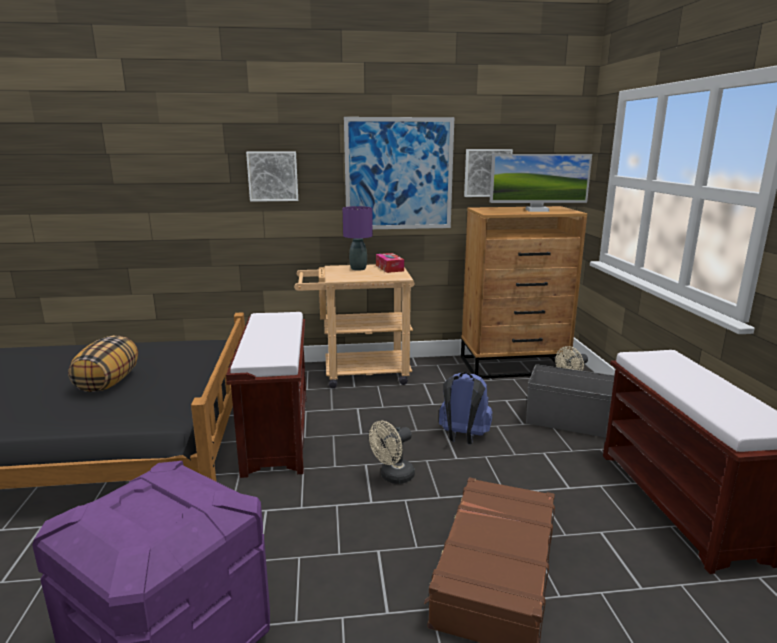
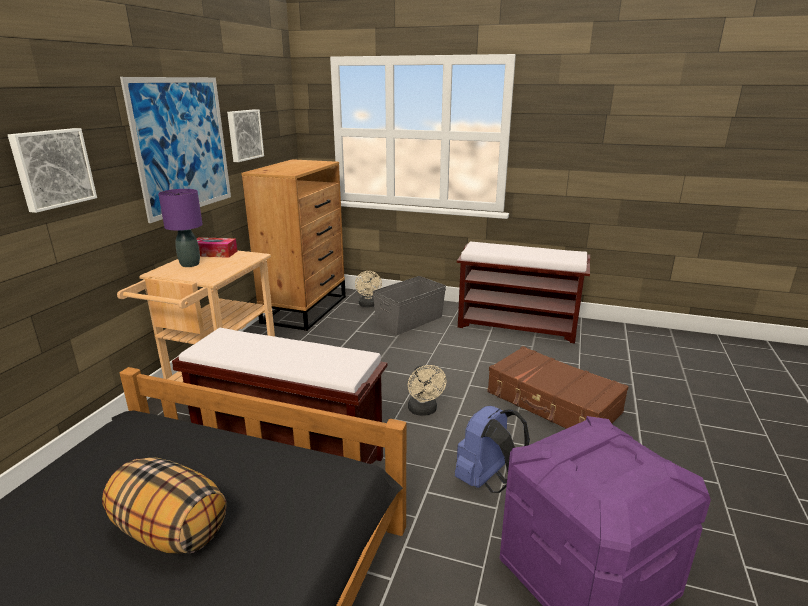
camera: 65 degrees left, 5 degrees up
blue backpack [439,372,492,444] -> blue backpack moved to [455,406,530,493]
monitor [490,154,592,212] -> none

